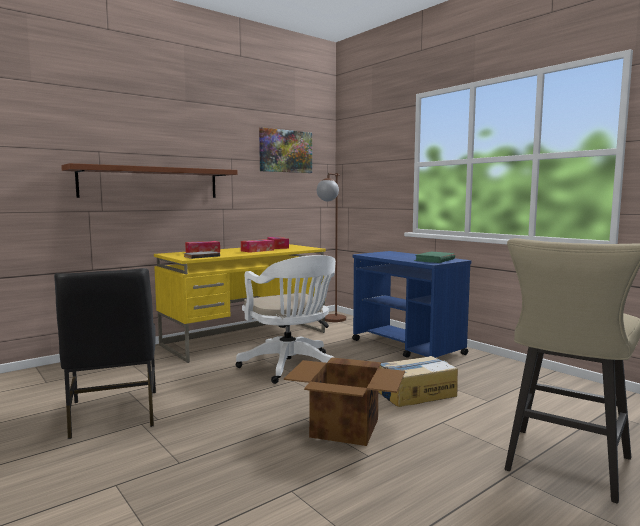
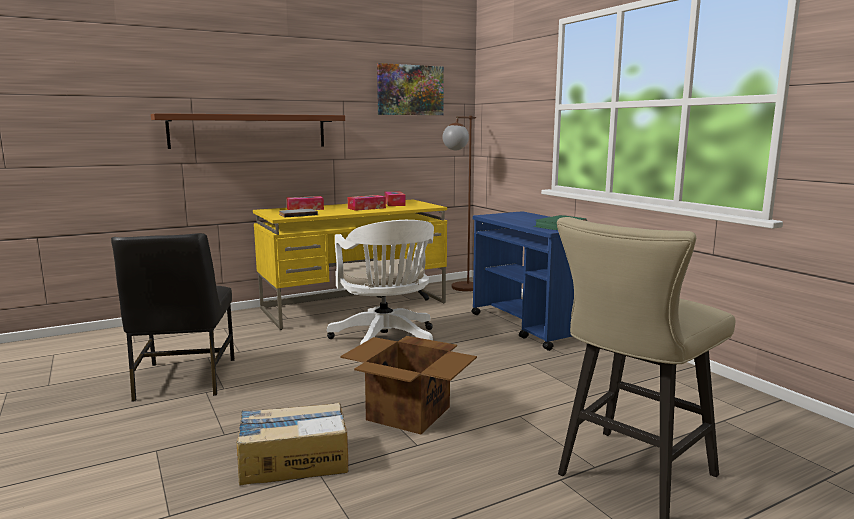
camera: 10 degrees right, 5 degrees up
cardboard box [378,356,458,407] -> cardboard box moved to [236,403,348,485]

